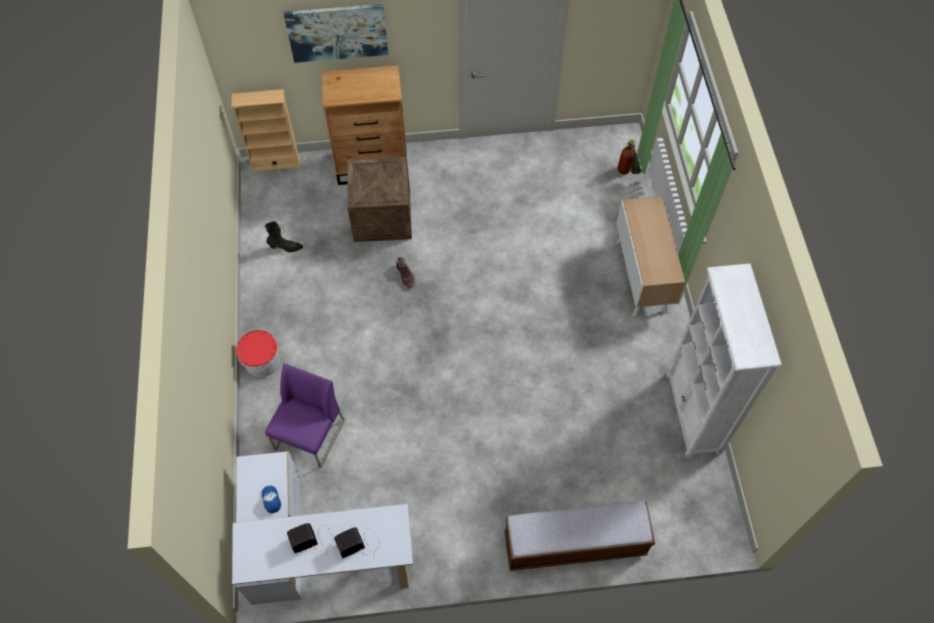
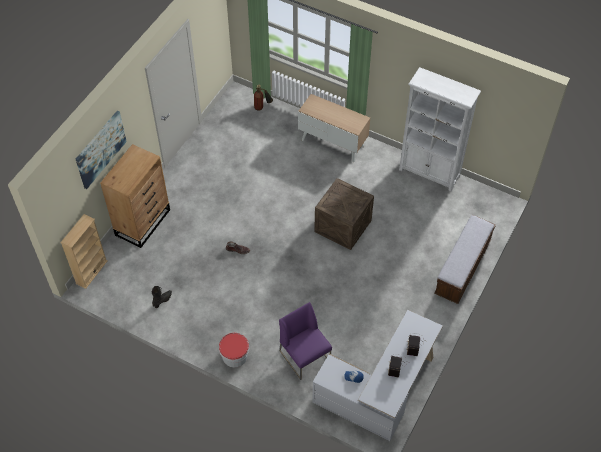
camera: 55 degrees left, 5 degrees down
crate [347,157,412,242] -> crate moved to [314,178,374,250]

